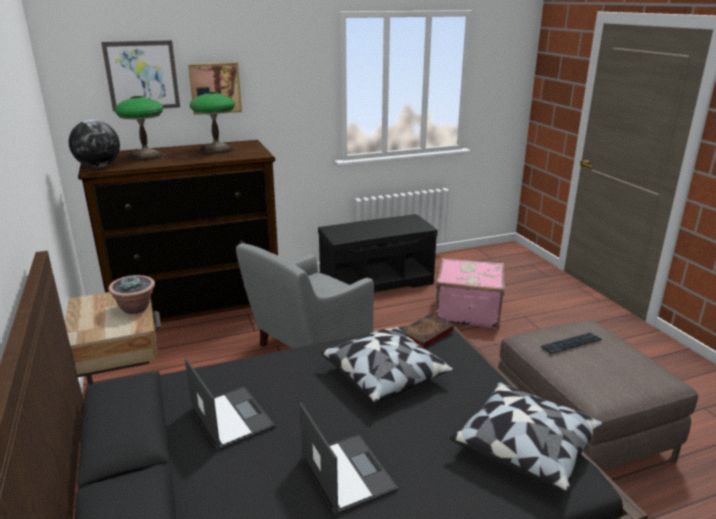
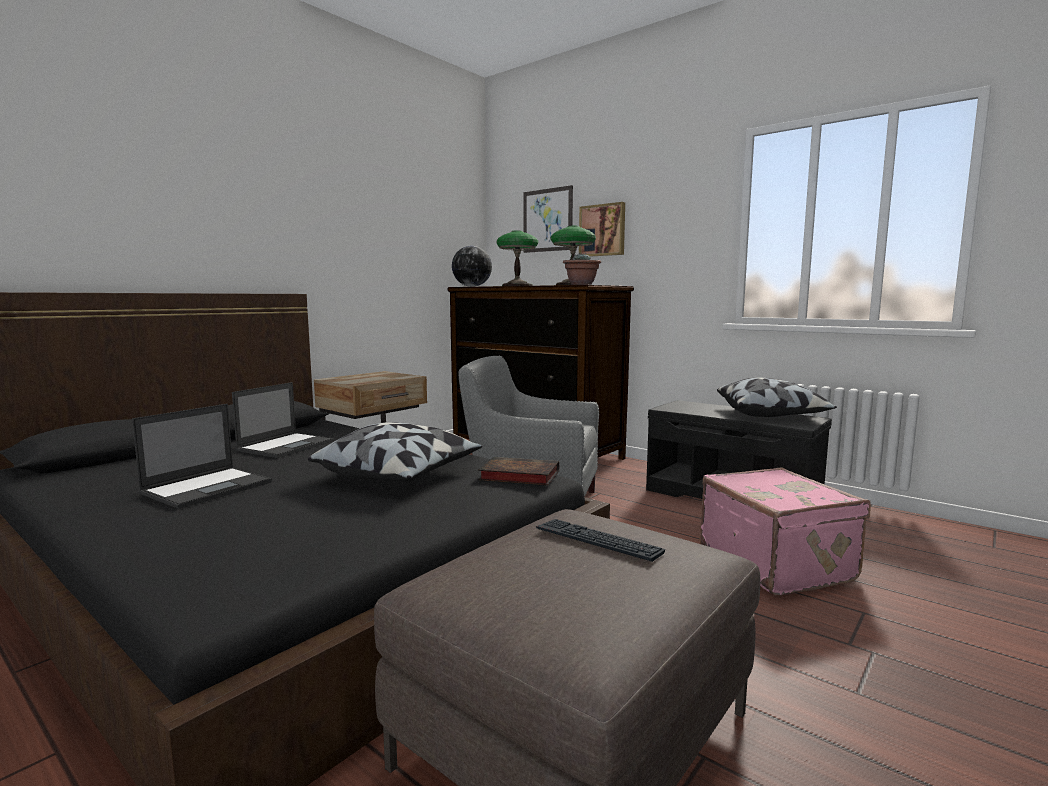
camera: 60 degrees right, 15 degrees down
potted plant [108,275,155,314] -> potted plant moved to [563,253,601,285]
pillow [449,382,603,492] -> pillow moved to [717,378,837,417]

